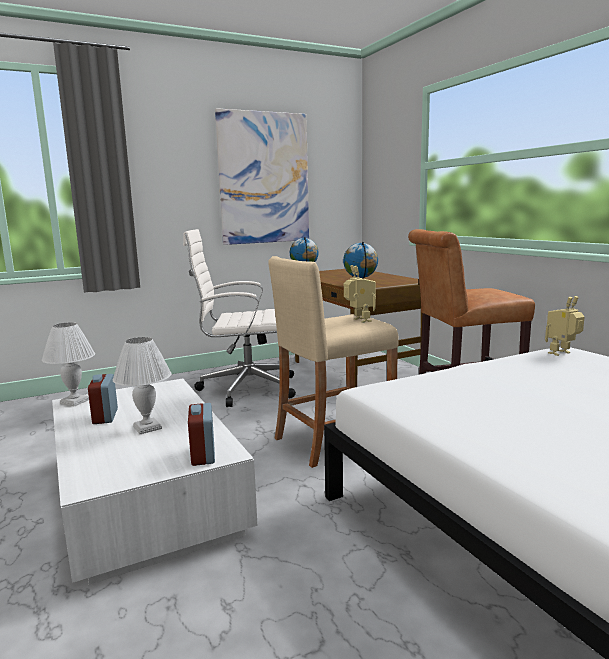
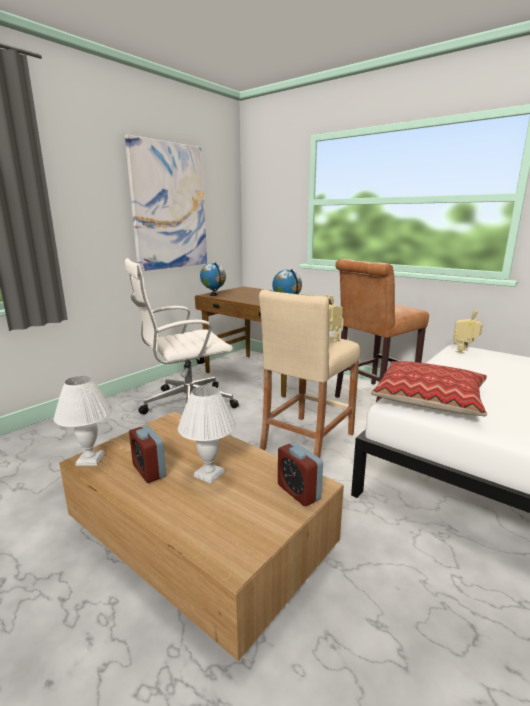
camera: 25 degrees left, 5 degrees up
white coffee table [52,378,257,585] -> brown coffee table [59,411,344,661]
none -> pillow [371,361,487,416]

